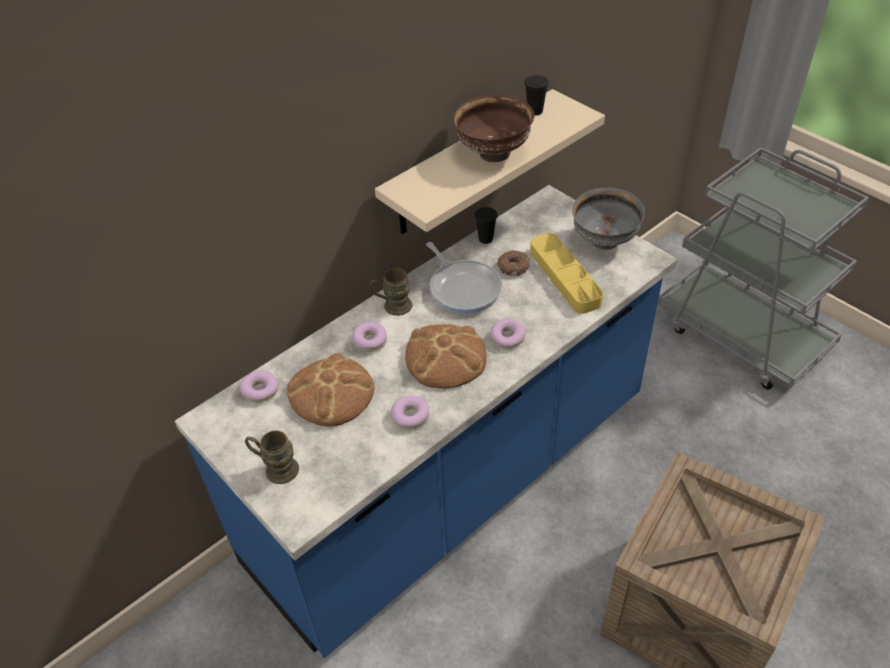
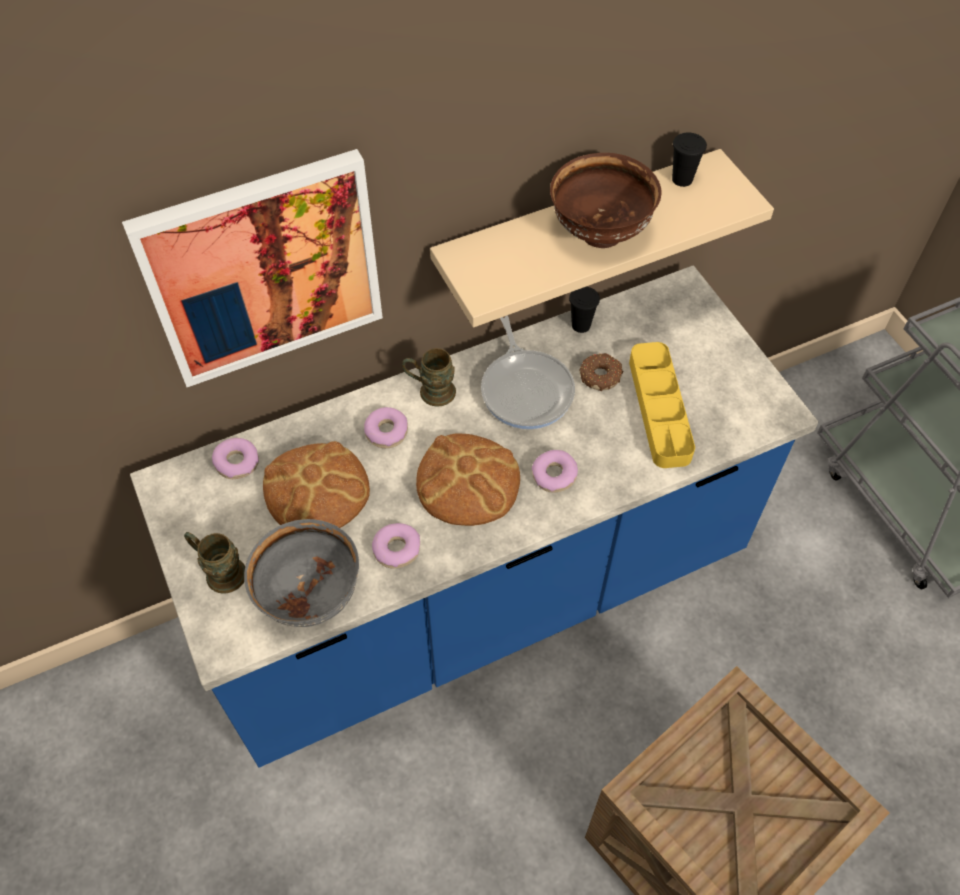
camera: 15 degrees right, 10 degrees up
grey bowl [572,188,645,250] -> grey bowl moved to [244,519,359,627]
none -> picture [122,149,383,387]

